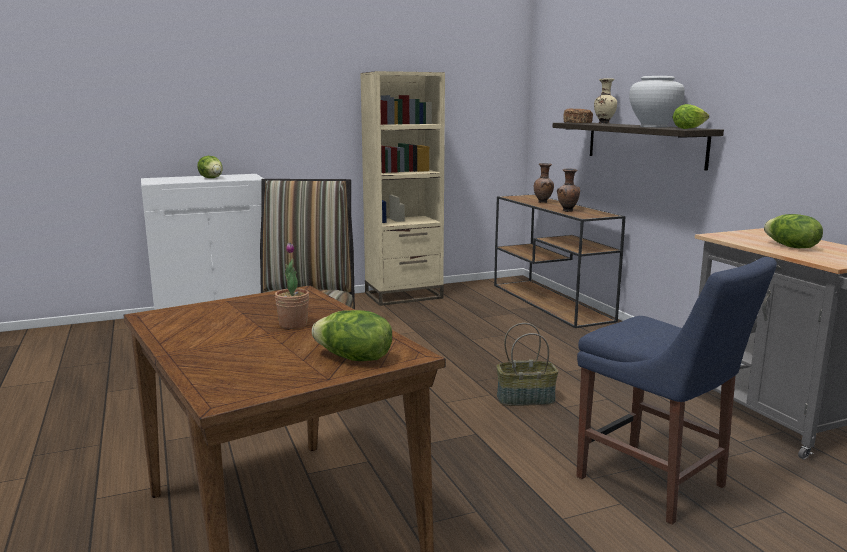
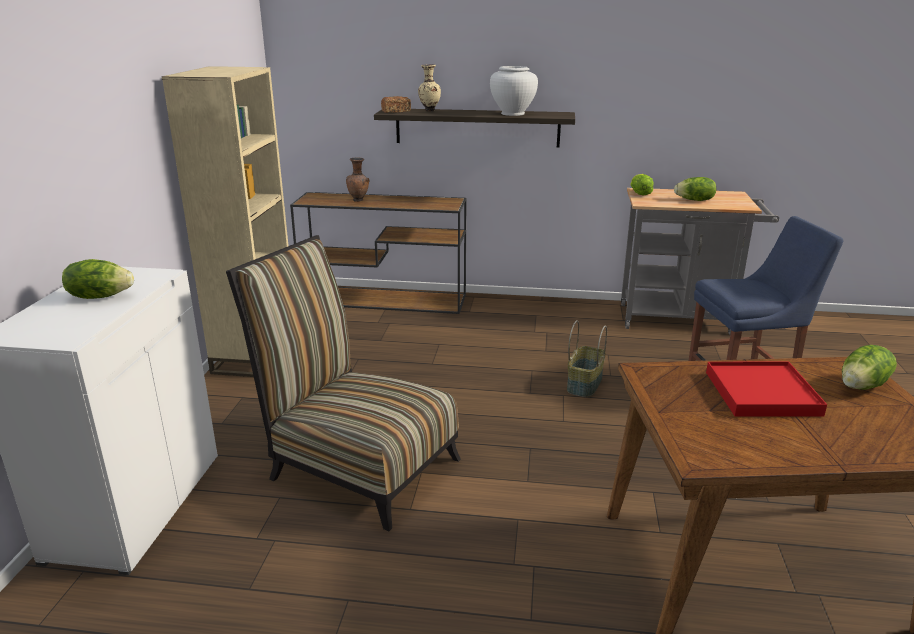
camera: 60 degrees left, 10 degrees up
potted plant [275,243,309,329] -> red tray [706,362,827,417]
brown vase [557,169,580,212] -> none
lettuce [672,104,709,129] -> lettuce moved to [631,174,654,195]

